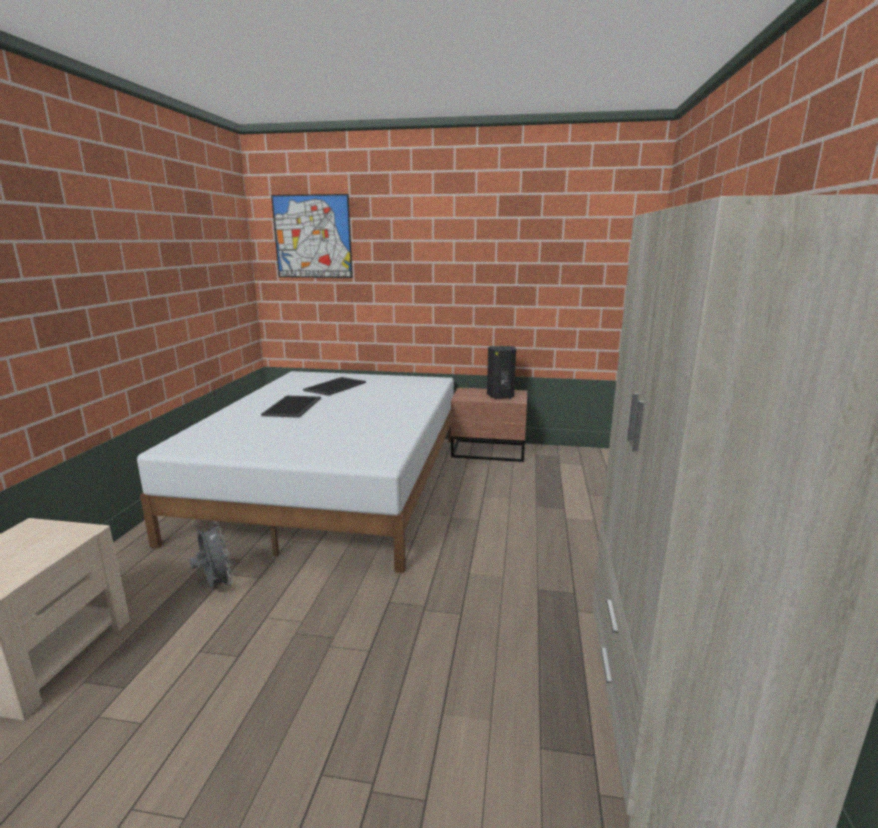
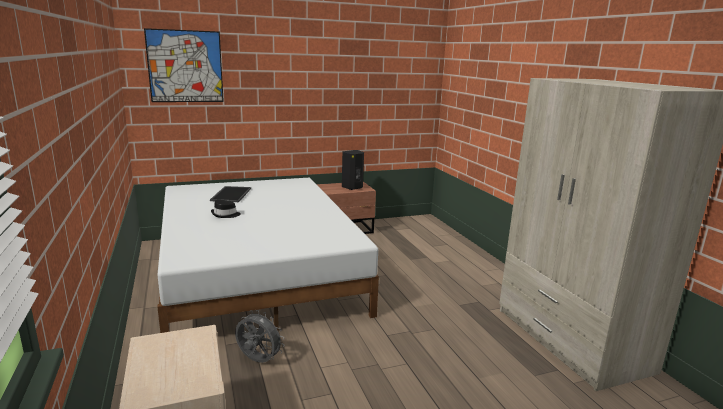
camera: 30 degrees left, 0 degrees up
tray [261,395,321,418] -> black hat [211,200,241,218]

